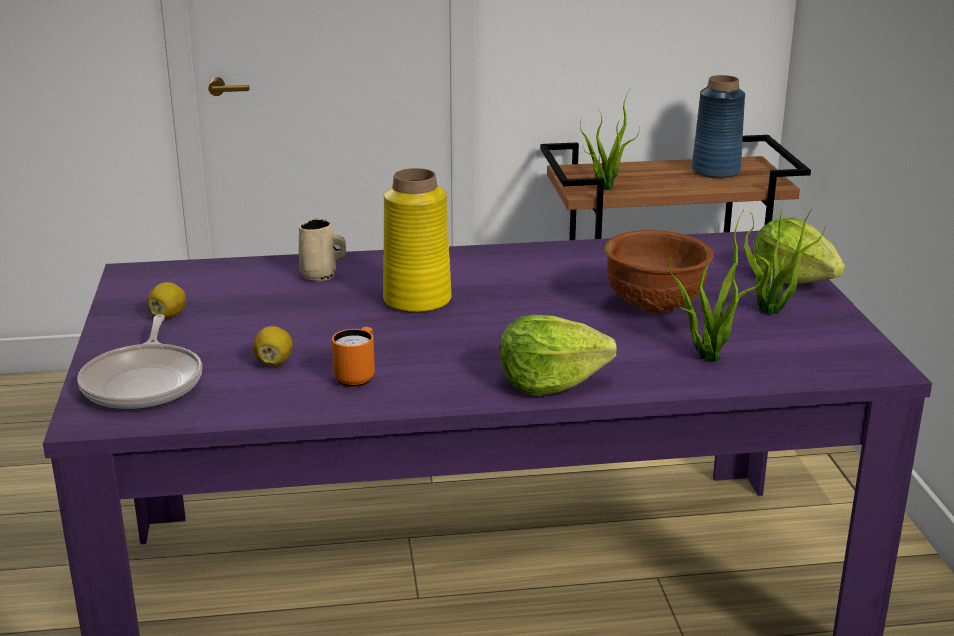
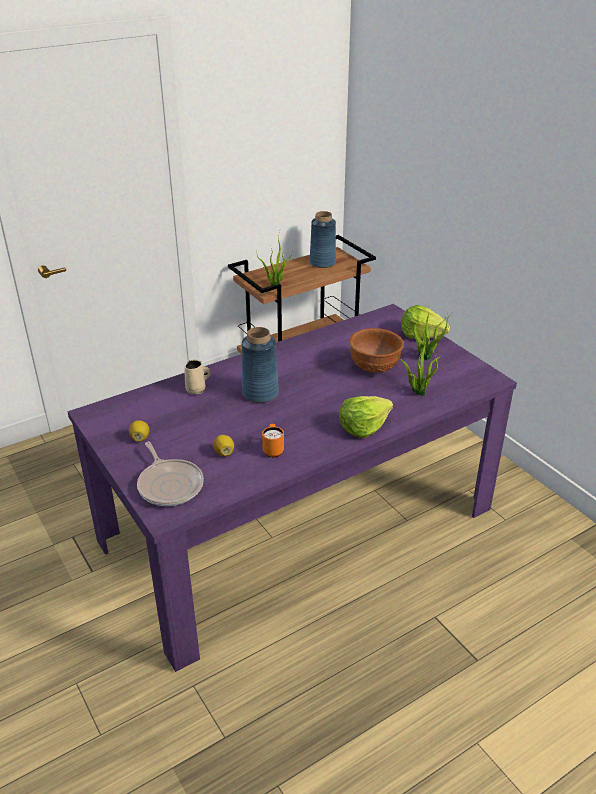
camera: 25 degrees left, 10 degrees up
yellow vase [383,168,452,313] -> blue vase [242,327,279,403]

